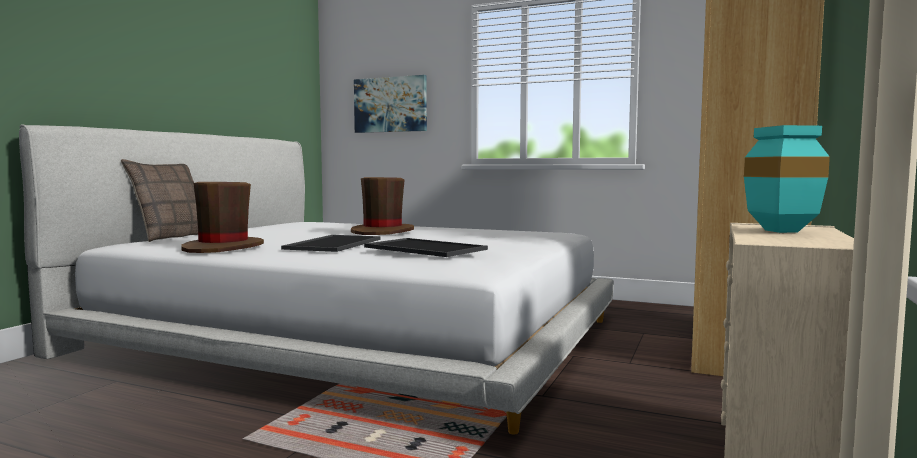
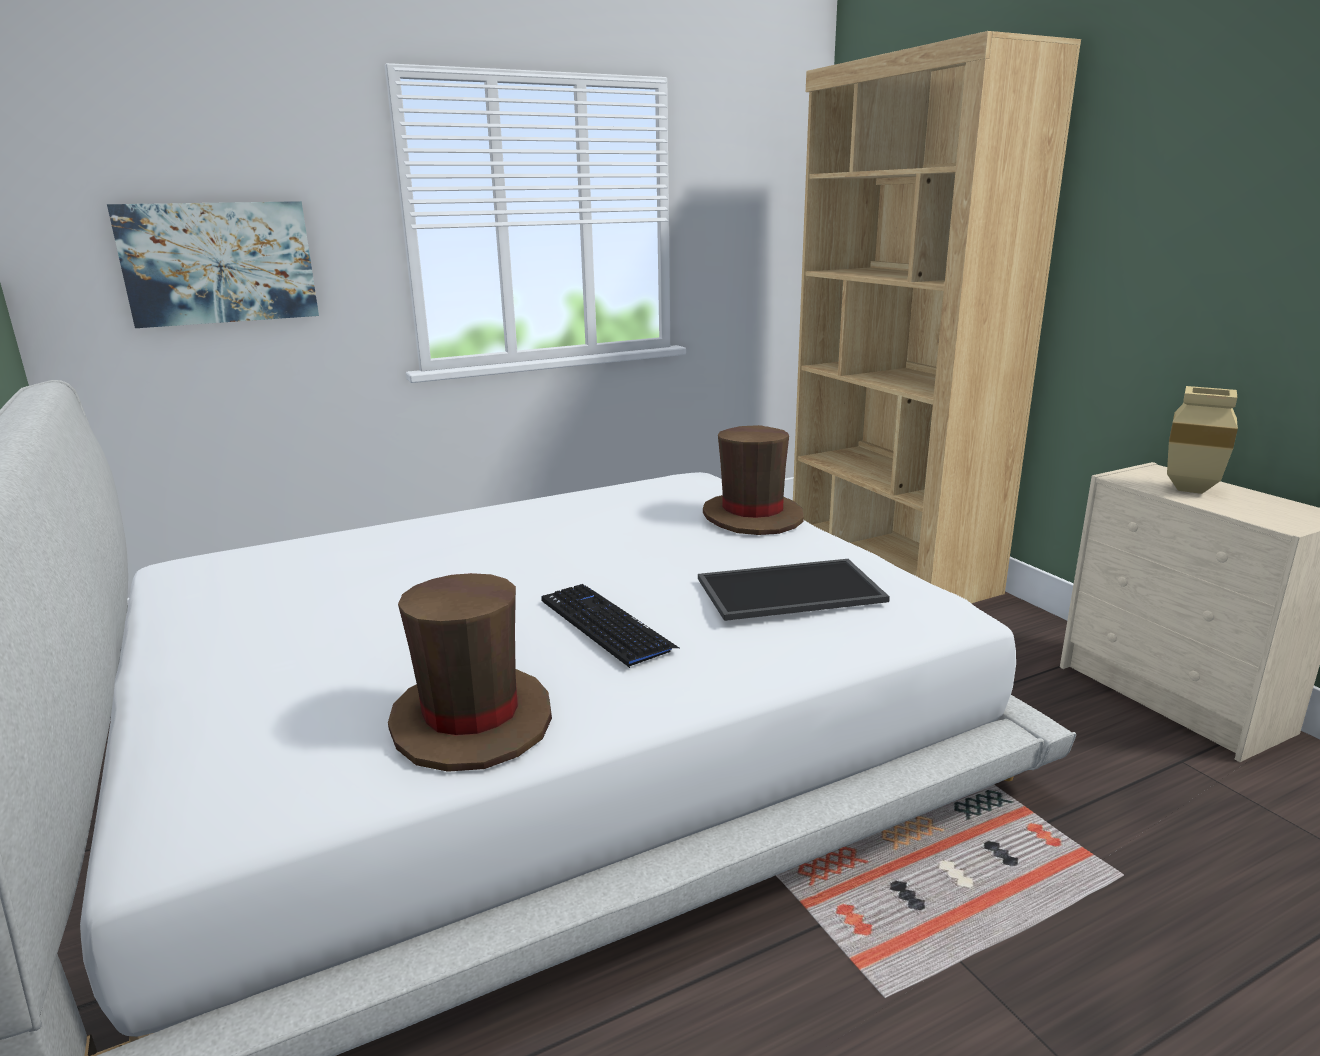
camera: 50 degrees left, 15 degrees up
pillow [121,159,198,242] -> none
tray [281,235,380,252] -> keyboard [542,584,679,668]
brown hat [351,177,414,235] -> brown hat moved to [703,425,804,535]
turquoise vase [744,125,830,233] -> beige vase [1167,386,1238,494]

